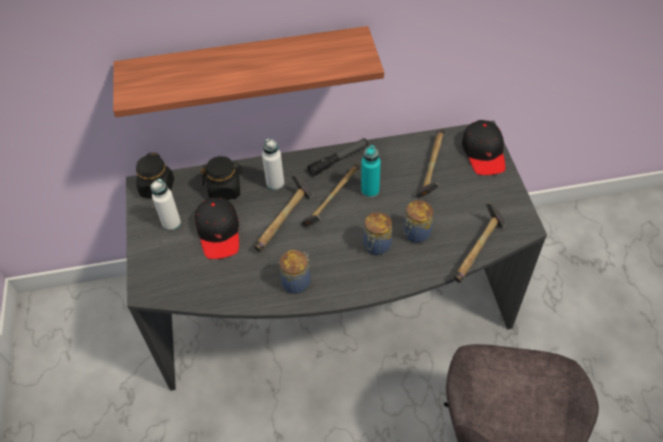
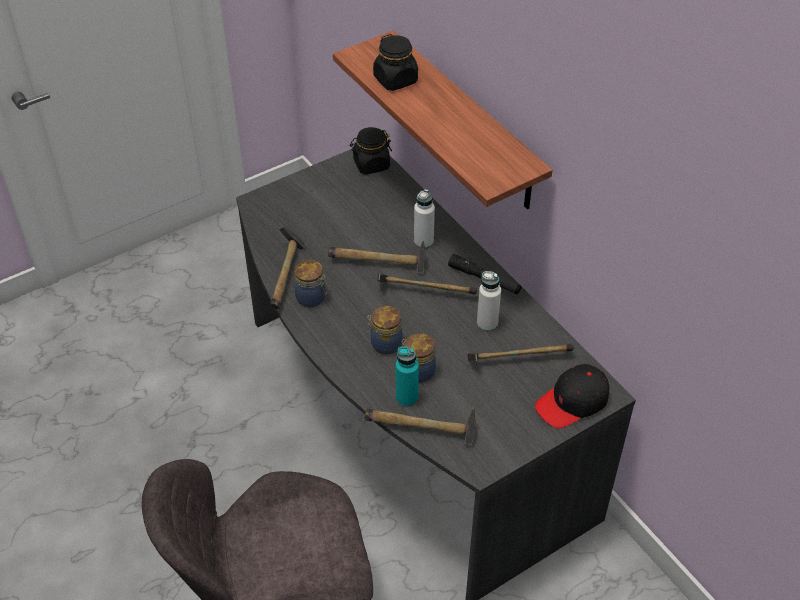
camera: 65 degrees right, 5 degrees down
white bottle [151,179,181,231] -> white bottle moved to [477,271,501,332]
black cap [195,197,239,259] -> none
black jar [201,156,242,200] -> black jar moved to [373,34,418,91]
turquoise bottle [361,145,381,198] -> turquoise bottle moved to [396,346,419,407]
none -> hammer [270,226,306,309]

